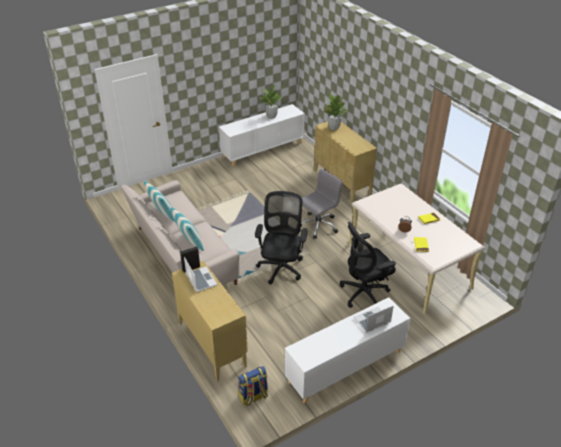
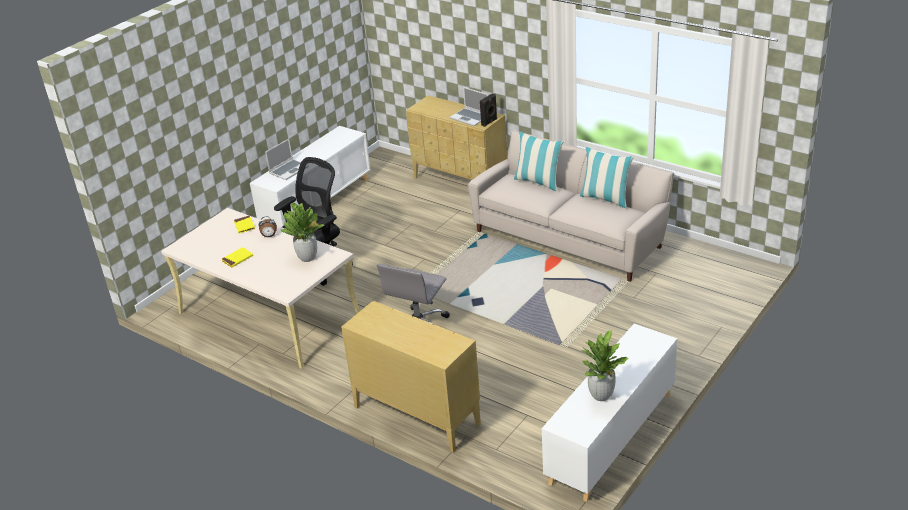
camera: 160 degrees right, 5 degrees down
backpack [238,366,268,406] -> none
black office chair [255,191,307,284] -> none
potted plant [323,93,348,130] -> potted plant moved to [280,203,324,262]

